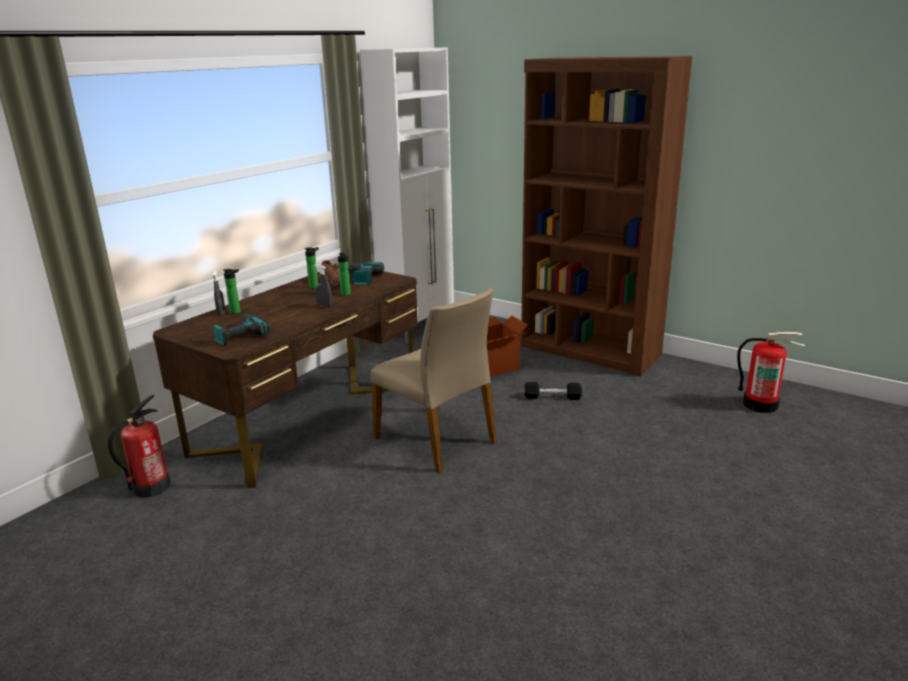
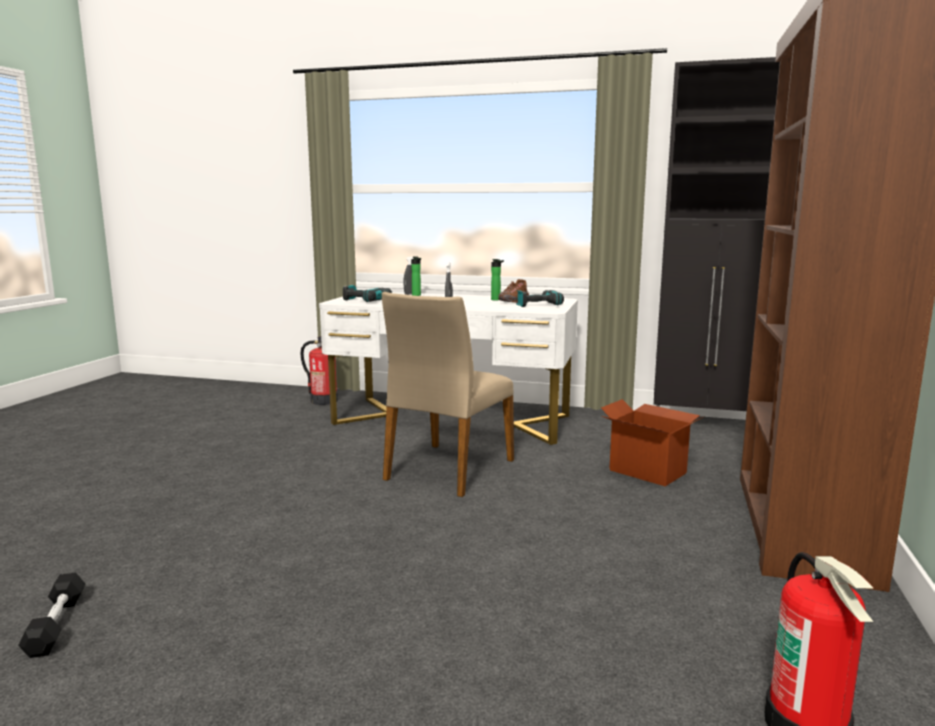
camera: 70 degrees right, 10 degrees down
brown desk [153,264,418,489] -> white desk [319,292,578,445]
bottle [338,252,351,296] -> none
white cabinet [360,47,454,344] -> black cabinet [654,57,780,411]
black dumbbell [525,382,582,400] -> black dumbbell moved to [18,572,85,658]

